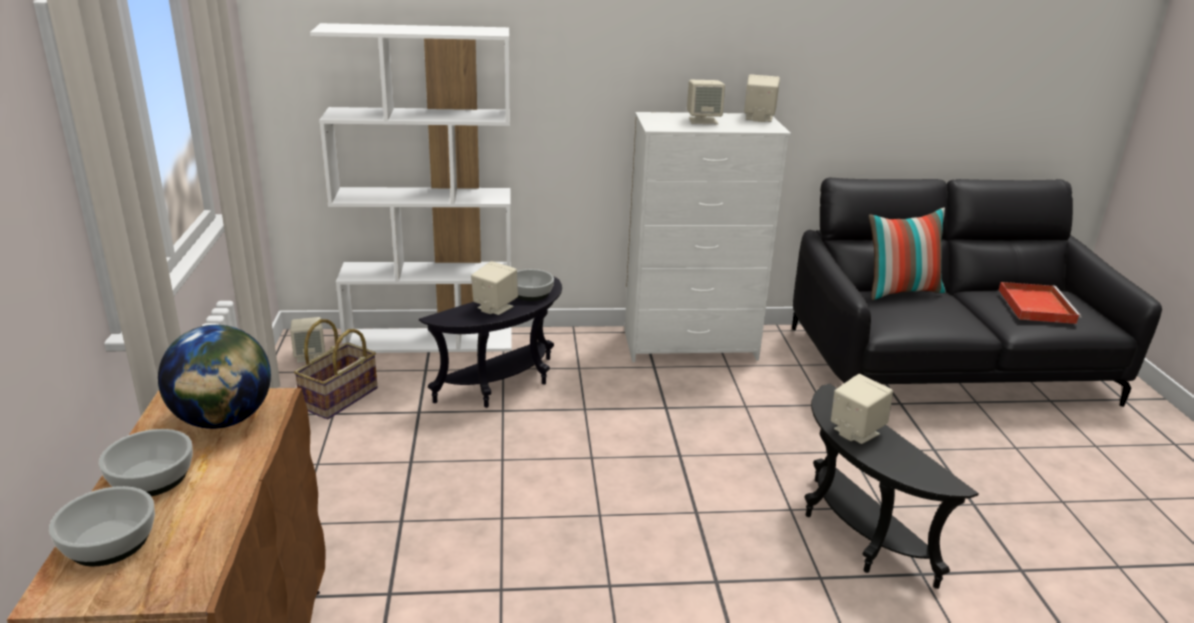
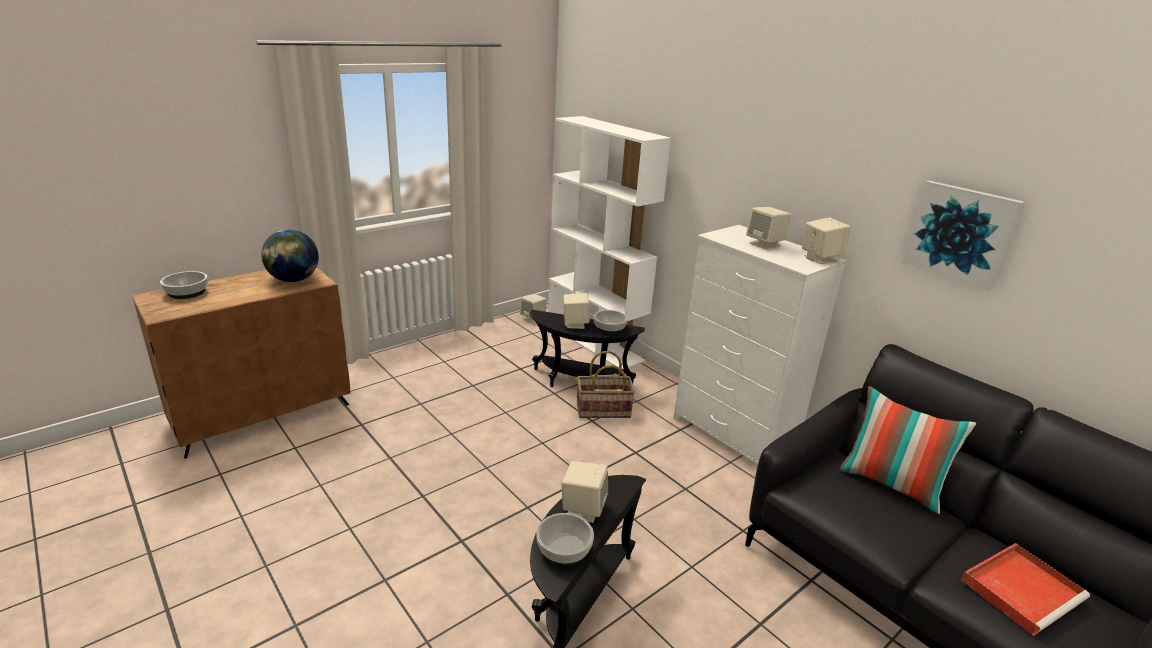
camera: 55 degrees right, 0 degrees up
bowl [99,429,193,496] -> bowl moved to [536,513,594,566]
basket [294,319,378,419] -> basket moved to [577,351,635,418]
none -> picture [902,181,1025,291]

